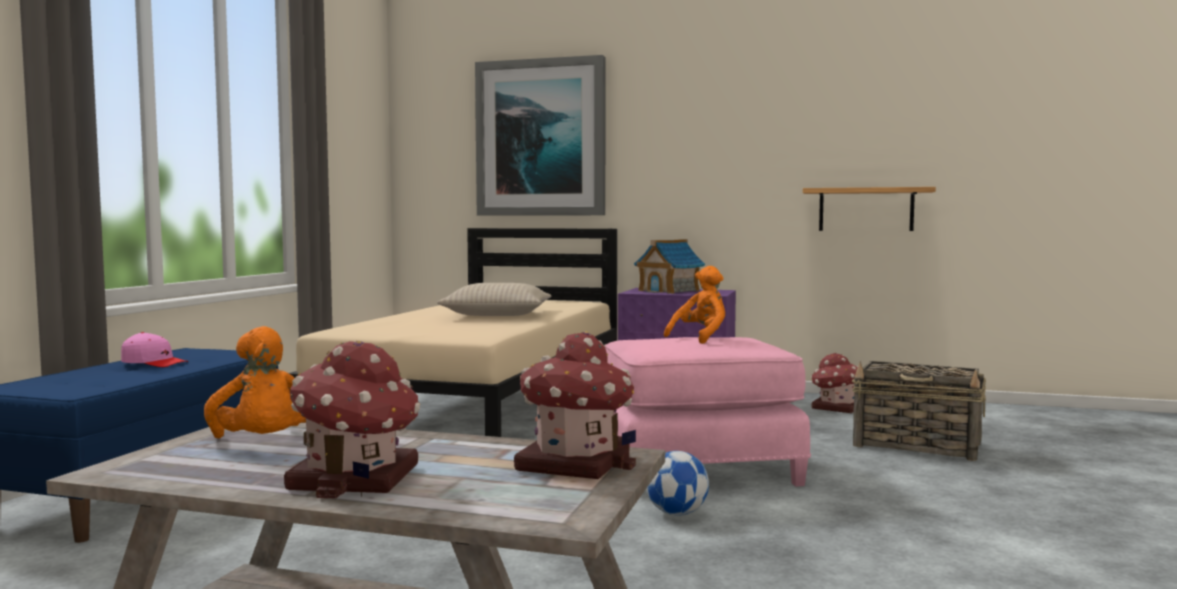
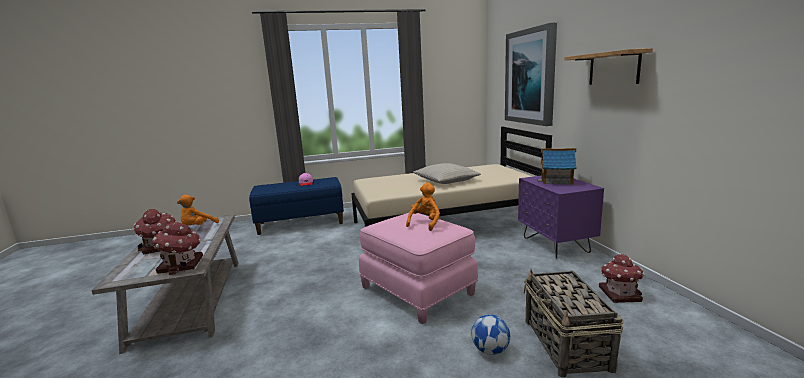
camera: 60 degrees right, 10 degrees up
football [646,451,709,516] -> football moved to [471,314,510,355]
orange plush toy [664,266,725,344] -> orange plush toy turned 75 degrees counterclockwise [406,182,440,231]
shelf [803,187,936,231] -> shelf moved to [564,48,653,85]

